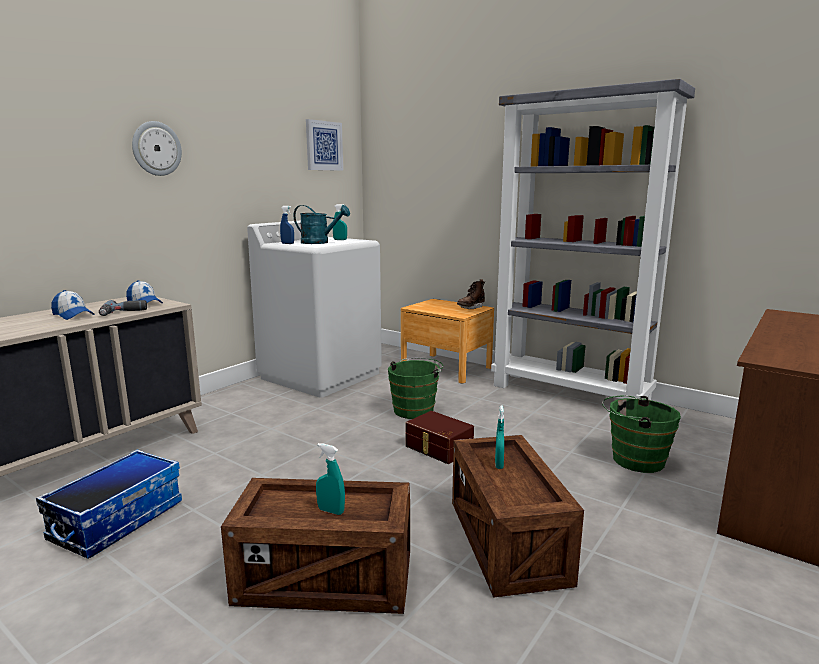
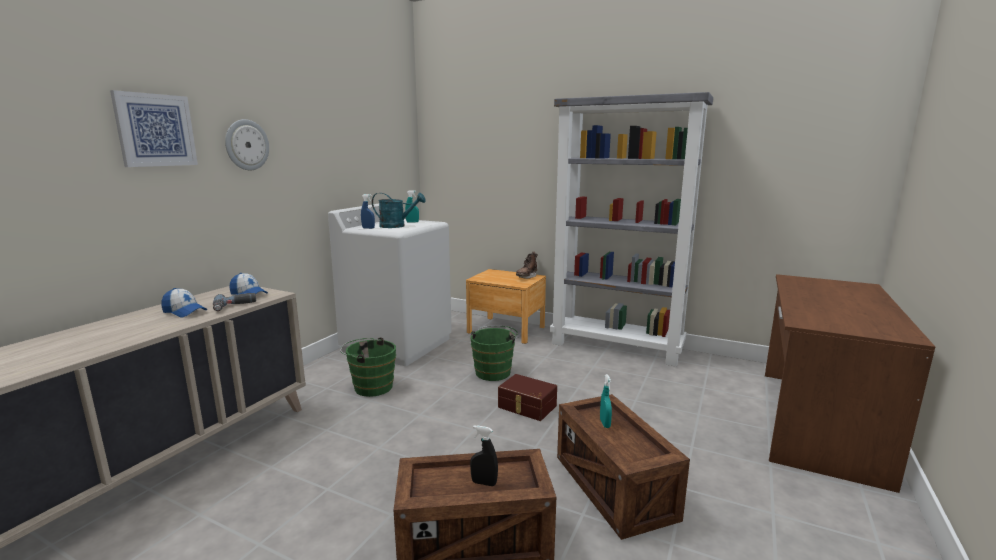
camera: 10 degrees left, 0 degrees up
storage box [36,449,182,559] -> none
picture [306,119,343,171] -> picture moved to [110,90,198,167]
turquoise spray bottle [316,443,345,515] -> black spray bottle [470,425,498,486]
green bucket [602,395,681,473] -> green bucket moved to [340,337,396,397]

